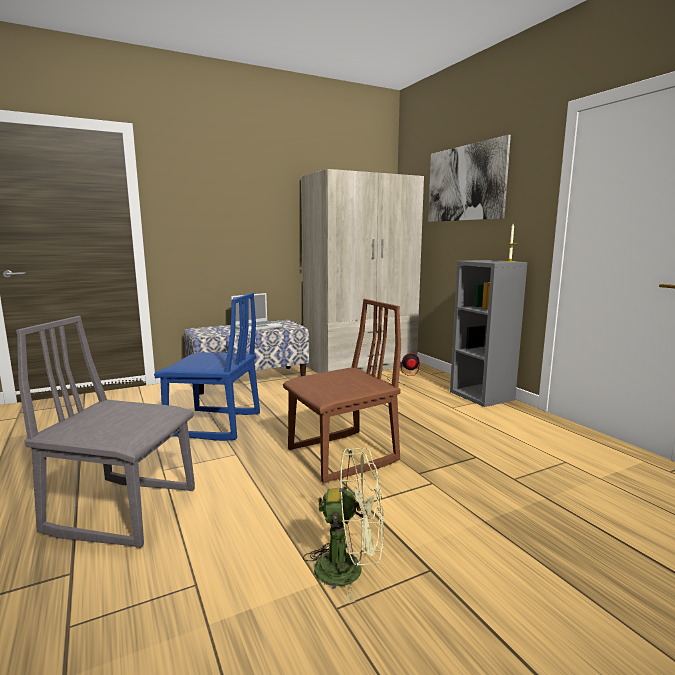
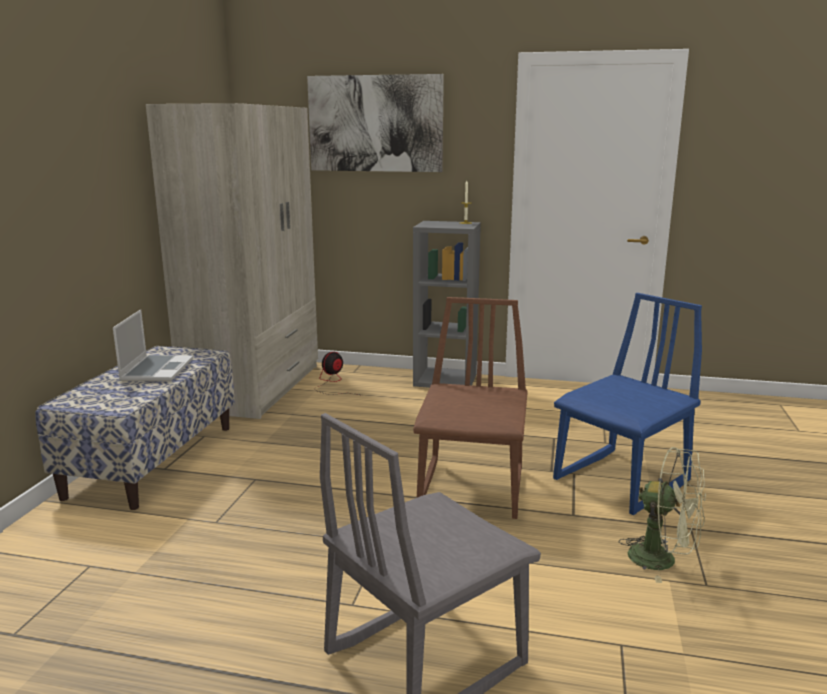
camera: 50 degrees left, 5 degrees up
blue chair [154,293,260,441] -> blue chair moved to [553,293,702,515]
green fan [303,448,384,603] -> green fan turned 75 degrees clockwise [619,447,706,583]

